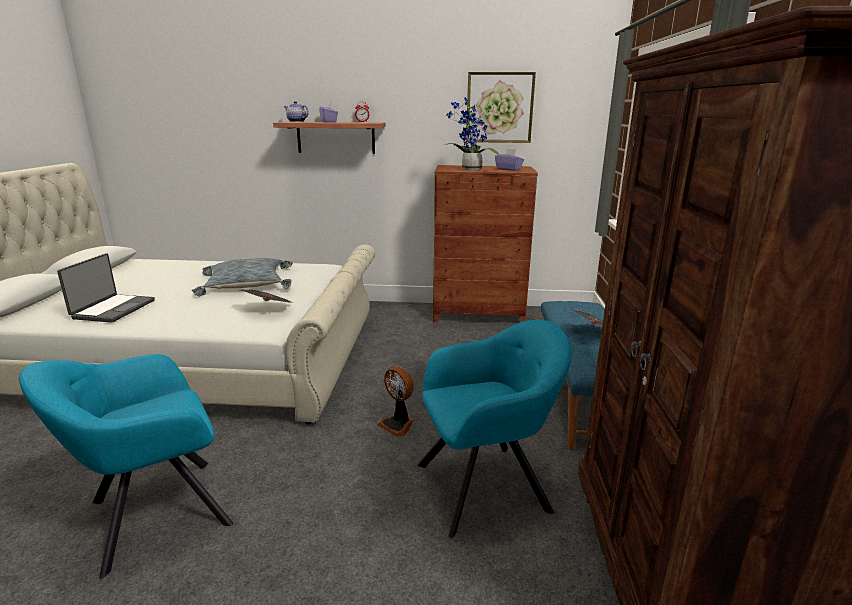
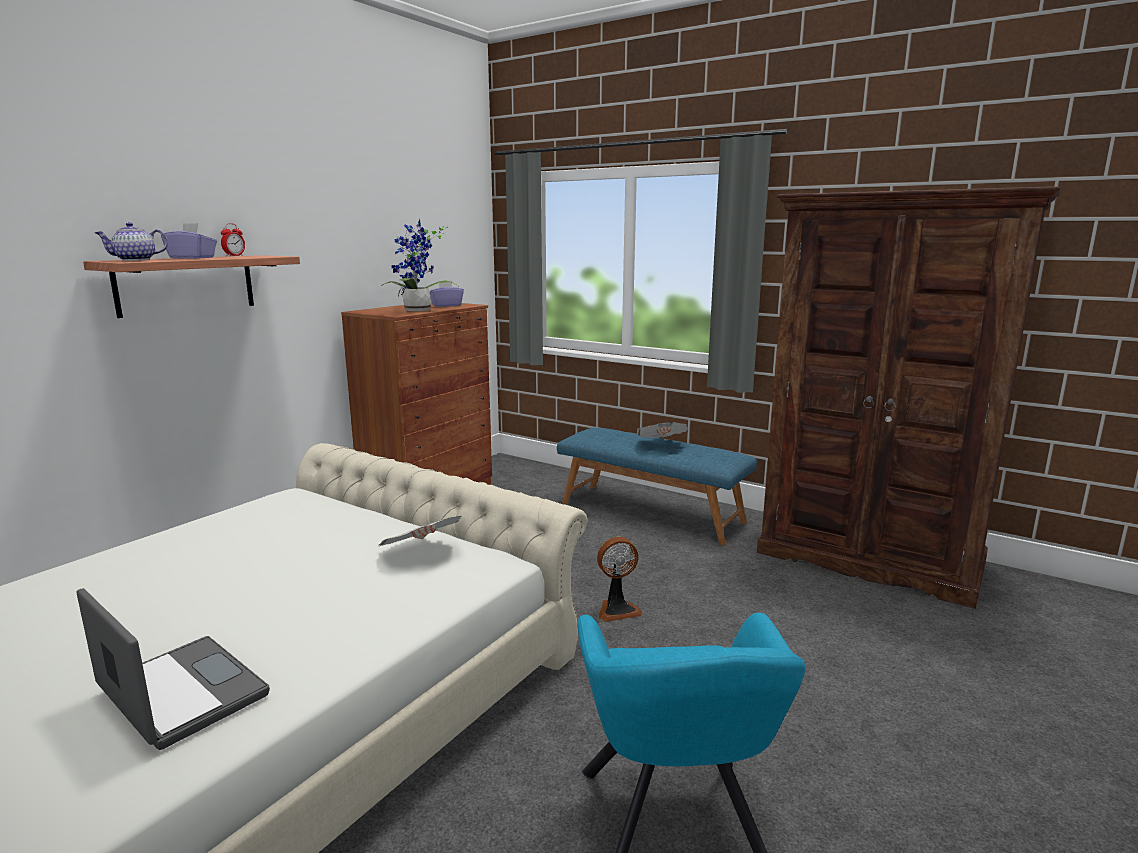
camera: 60 degrees left, 5 degrees down
pillow [192,258,293,297] -> none
turquoise armchair [417,320,571,538] -> none
picture [466,72,536,143] -> none

